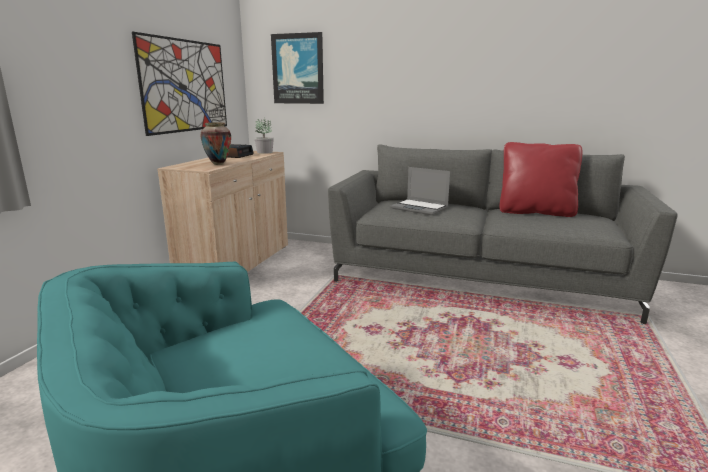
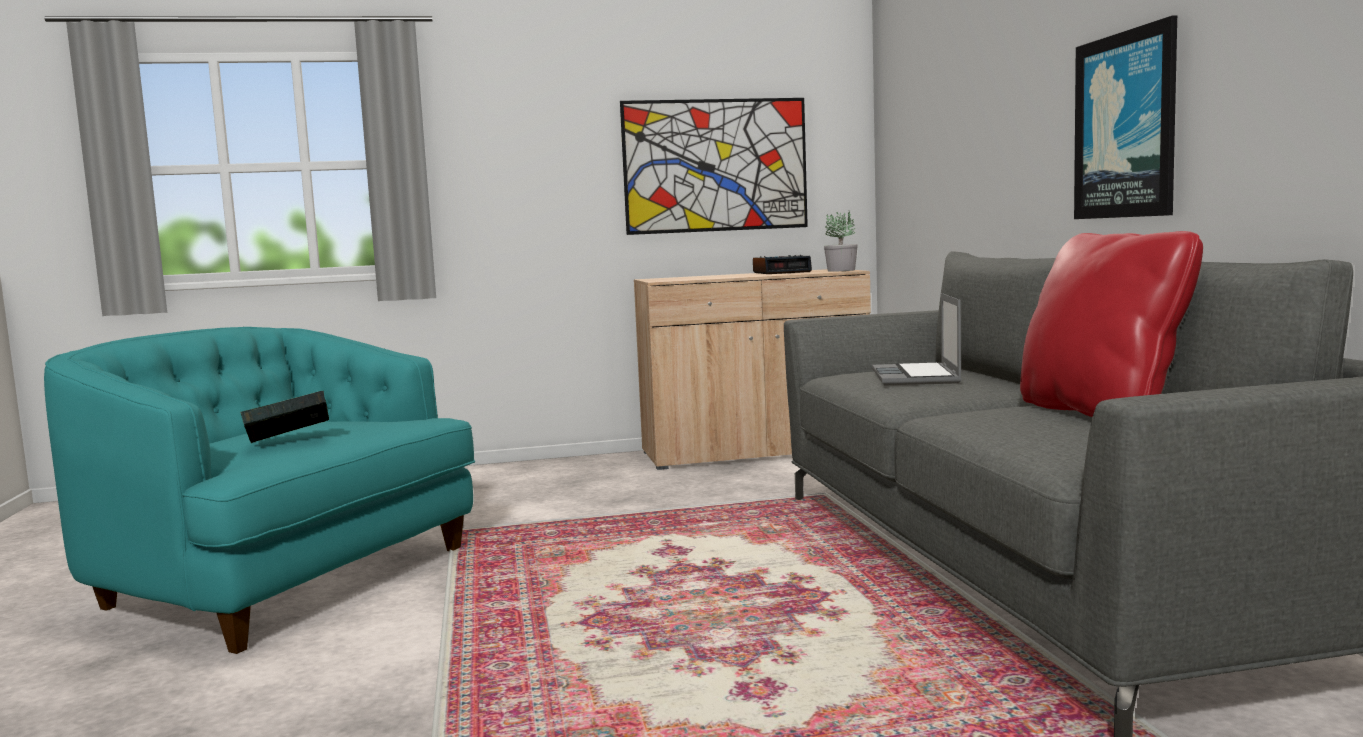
camera: 60 degrees right, 10 degrees down
vase [200,122,231,165] -> none
picture [271,32,324,104] -> picture moved to [1074,16,1177,219]
none -> book [240,391,329,443]

